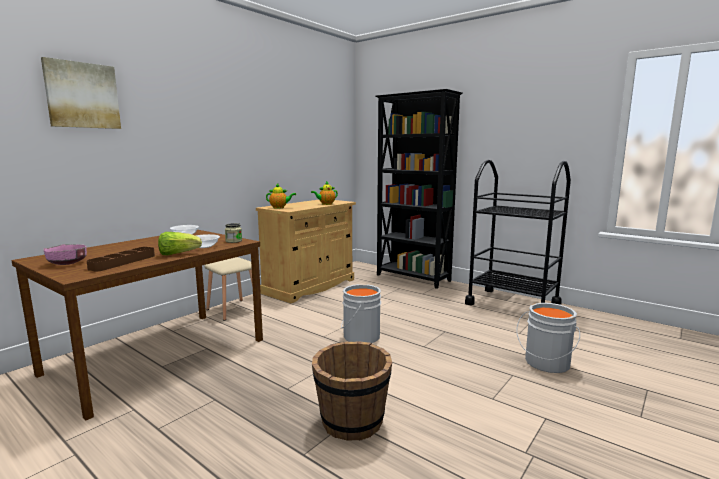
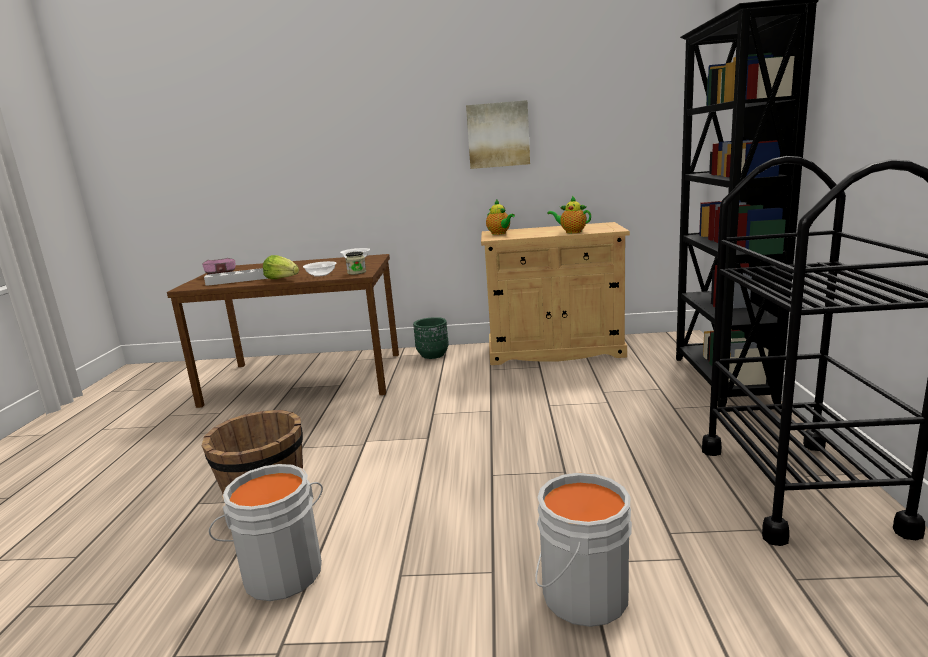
camera: 55 degrees right, 5 degrees up
picture [41,57,121,129] -> picture moved to [466,100,530,169]
brown tray [87,247,155,271] -> grey tray [204,268,268,286]
beige stool [204,257,253,321] -> green planter [413,317,449,359]
grey bucket [341,284,381,343] -> grey bucket moved to [209,464,323,601]

